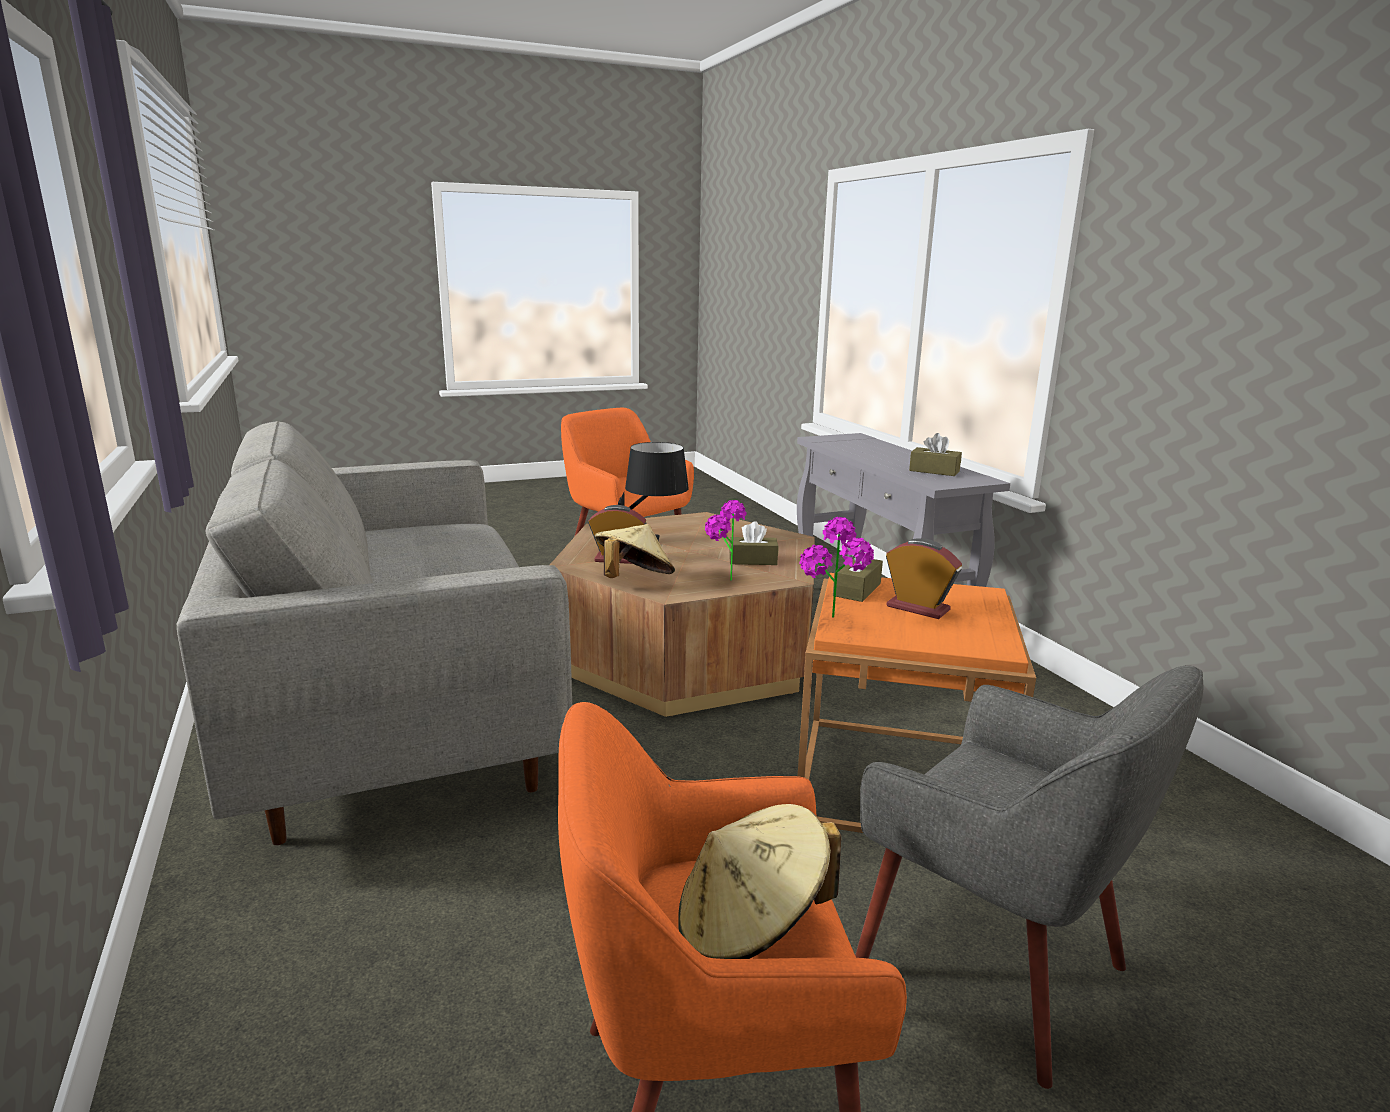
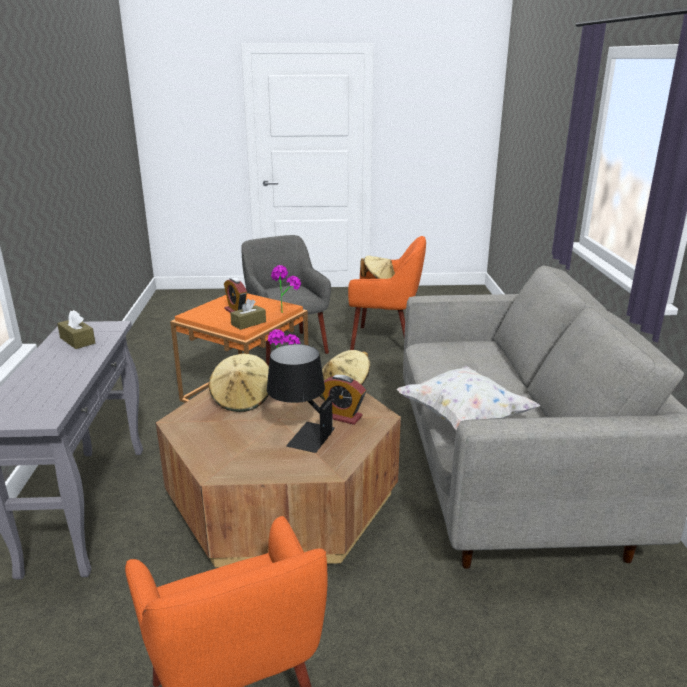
camera: 160 degrees left, 5 degrees up
brown tissue box [729,521,778,565] -> beige hat [209,353,269,412]
none -> white pillow [397,366,540,430]

